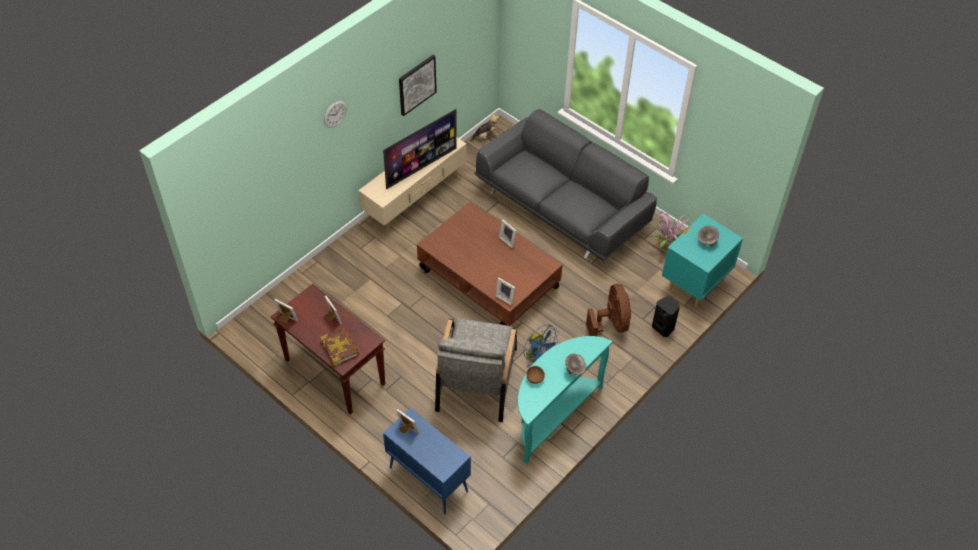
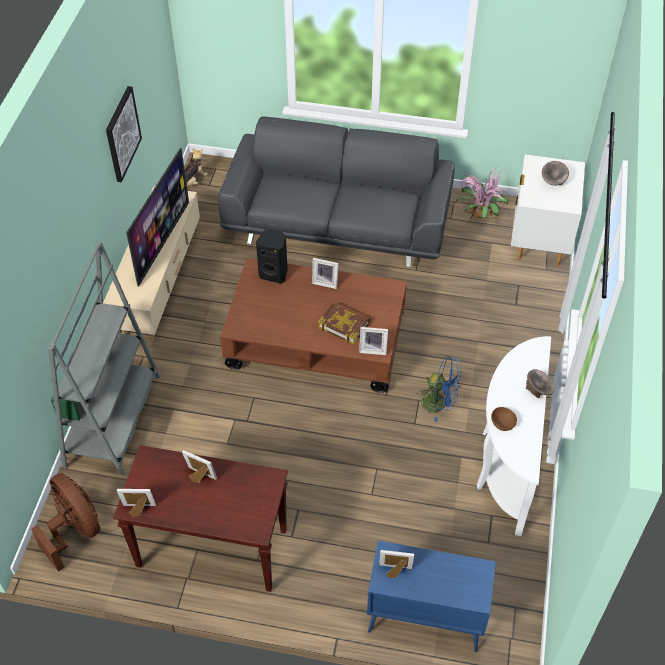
camera: 30 degrees left, 0 degrees up
book [321,328,359,366] -> book moved to [318,302,371,345]
wall clock [324,101,346,128] -> none
grey armchair [435,319,517,422] -> none
turquoise console table [518,336,613,464] -> white console table [477,336,551,536]
brown fan [586,284,631,336] -> brown fan moved to [31,473,100,572]
black speaker [652,296,680,337] -> black speaker moved to [256,229,288,284]
turquoise nightstand [662,214,743,307] -> white nightstand [511,155,585,266]
none -> grey bookcase [48,242,160,476]

